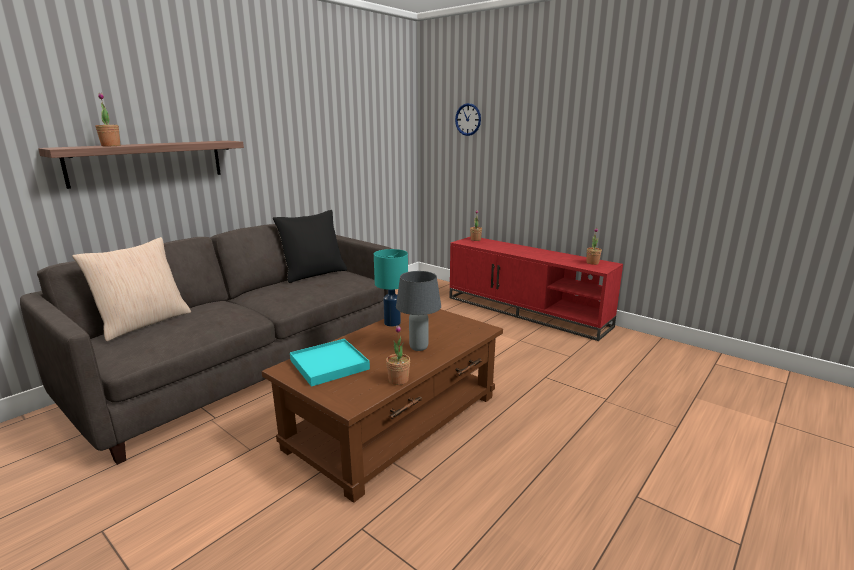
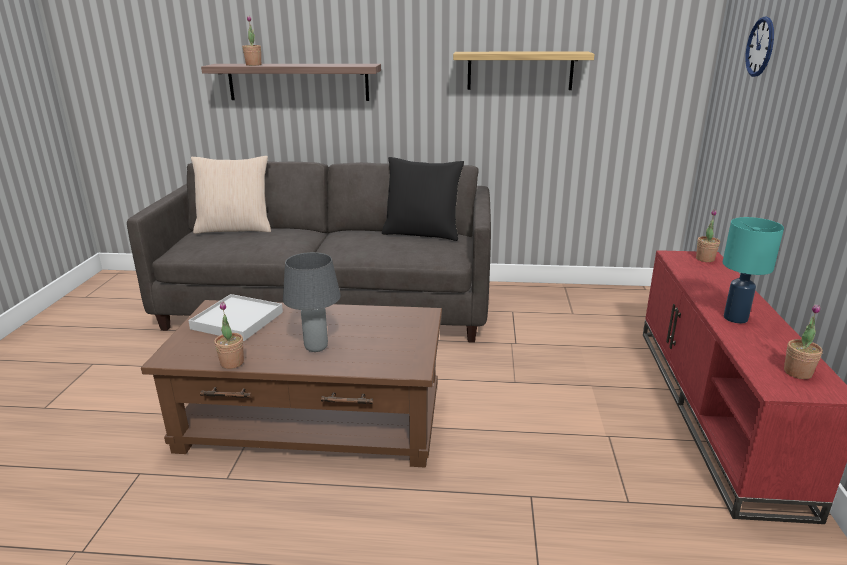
camera: 55 degrees right, 5 degrees up
turquoise tray [290,339,370,387] -> white tray [188,294,283,341]
turquoise table lamp [374,249,408,327] -> turquoise table lamp moved to [723,217,784,323]
none -> shelf [453,52,594,90]

